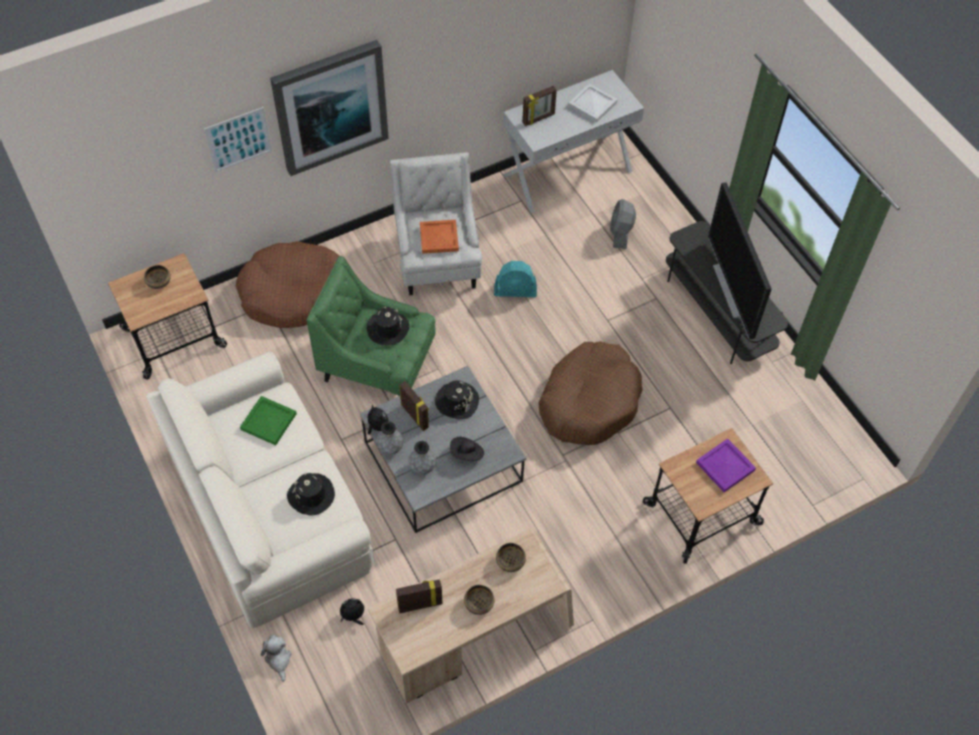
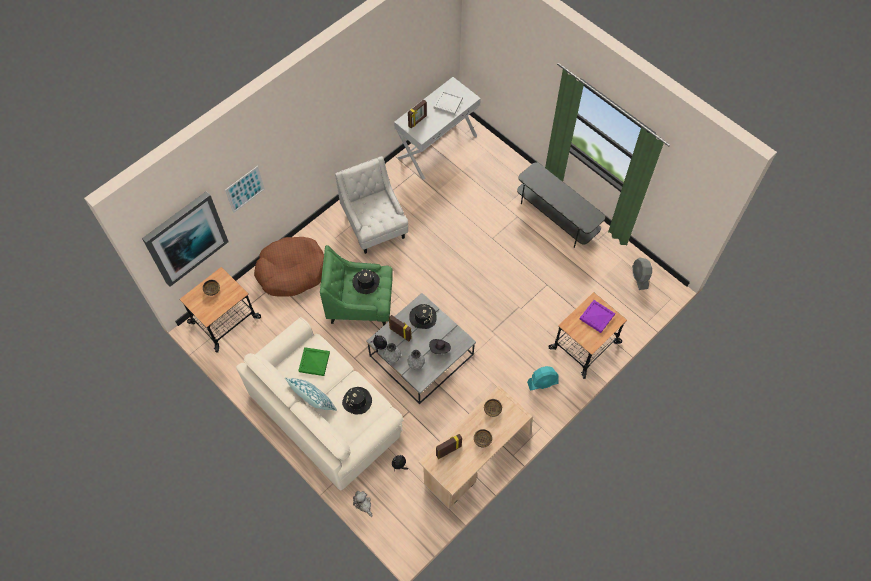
camera: 15 degrees left, 5 degrees up
picture [270,40,389,176] -> picture moved to [142,191,228,287]
orange tray [420,220,459,254] -> none
turquoise fan [494,261,537,297] -> turquoise fan moved to [527,366,559,391]
brown dog bed [538,341,643,445] -> none
grey fan [610,199,636,249] -> grey fan moved to [632,258,652,290]
television [708,182,771,339] -> none
none -> pillow [285,377,337,411]

